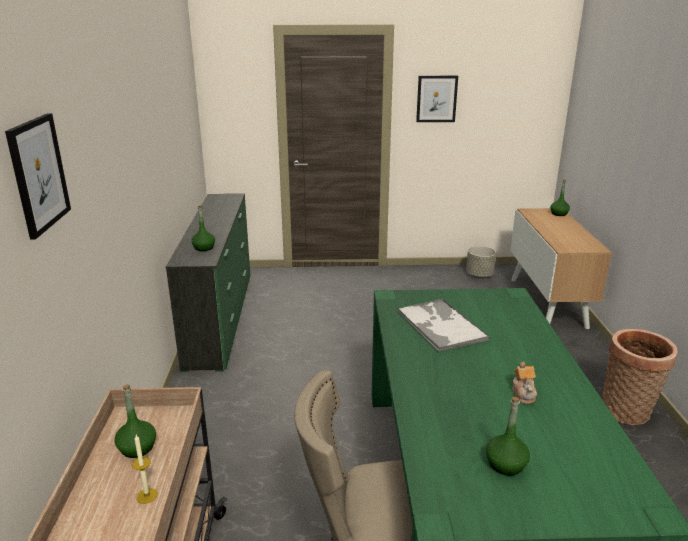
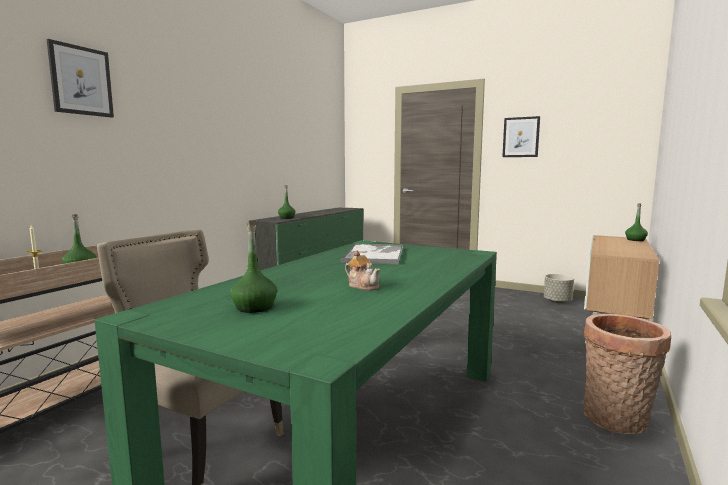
camera: 30 degrees right, 15 degrees down
teapot [512,362,537,404] -> teapot turned 75 degrees counterclockwise [345,250,381,291]

